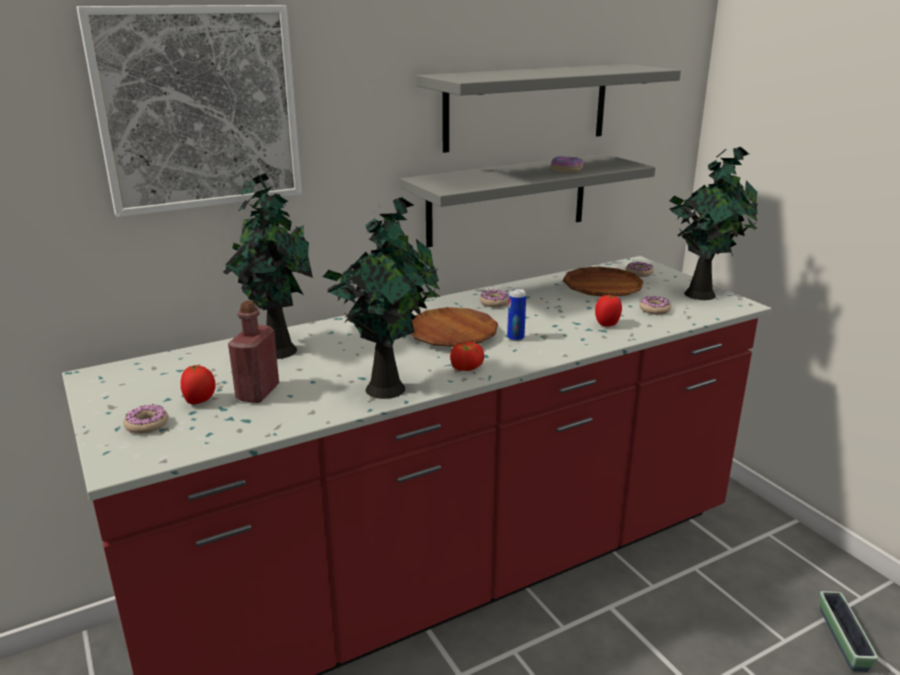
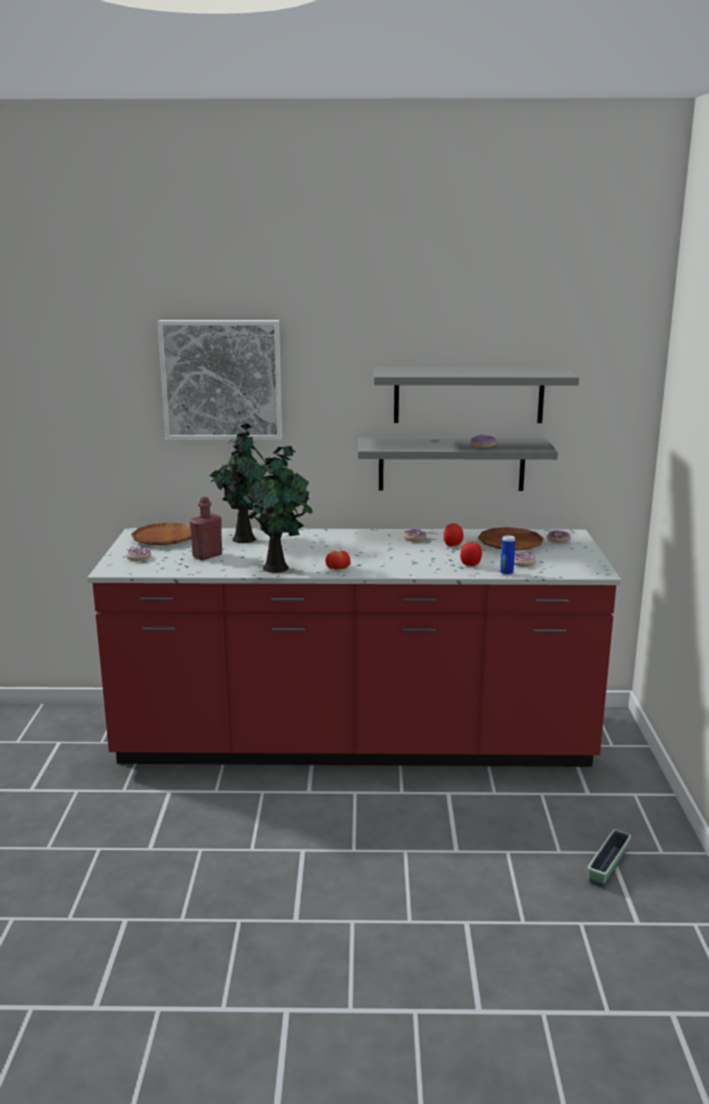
camera: 30 degrees right, 5 degrees down
tomato [181,364,216,405] -> tomato moved to [444,523,464,546]
brown plate [411,307,498,347] -> brown plate moved to [131,523,191,545]
can [507,289,526,341] -> can moved to [500,535,515,575]
potted plant [669,147,758,300] -> none

